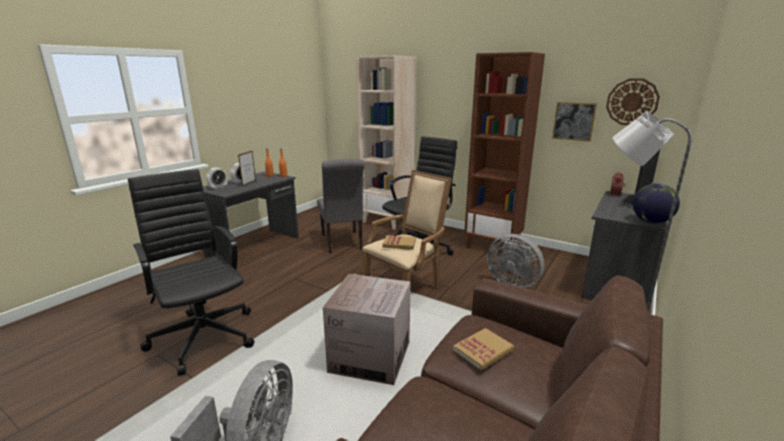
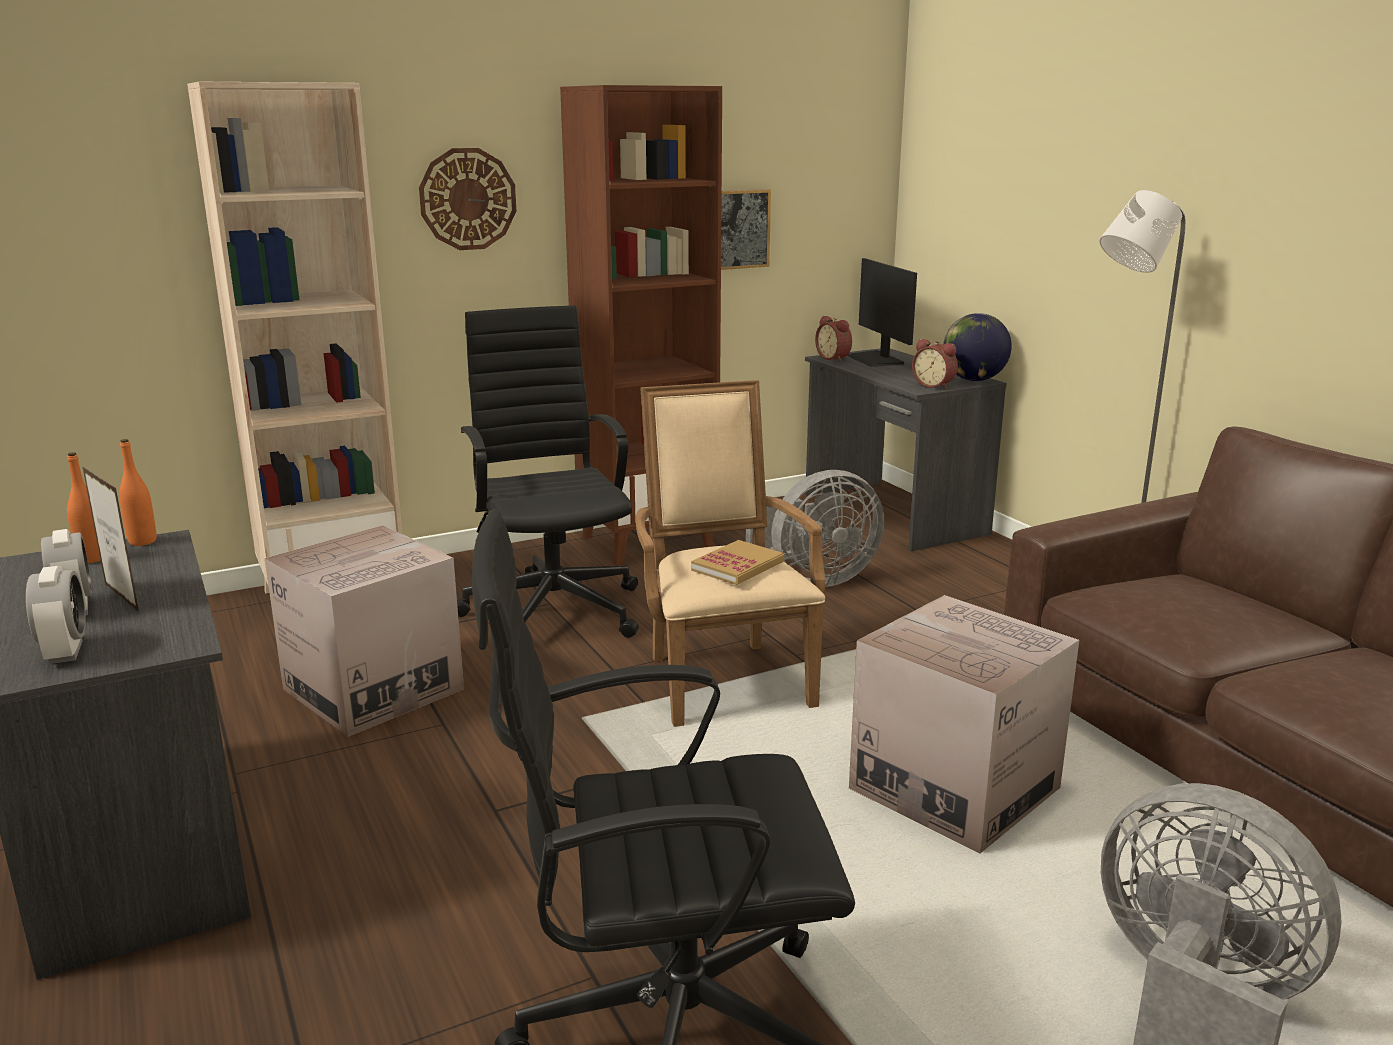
camera: 60 degrees left, 0 degrees up
grey chair [317,159,365,253] -> cardboard box [265,525,464,737]
book [453,328,514,370] -> none
wall clock [606,78,660,125] -> wall clock moved to [419,148,516,250]
none -> alarm clock [912,339,958,389]

